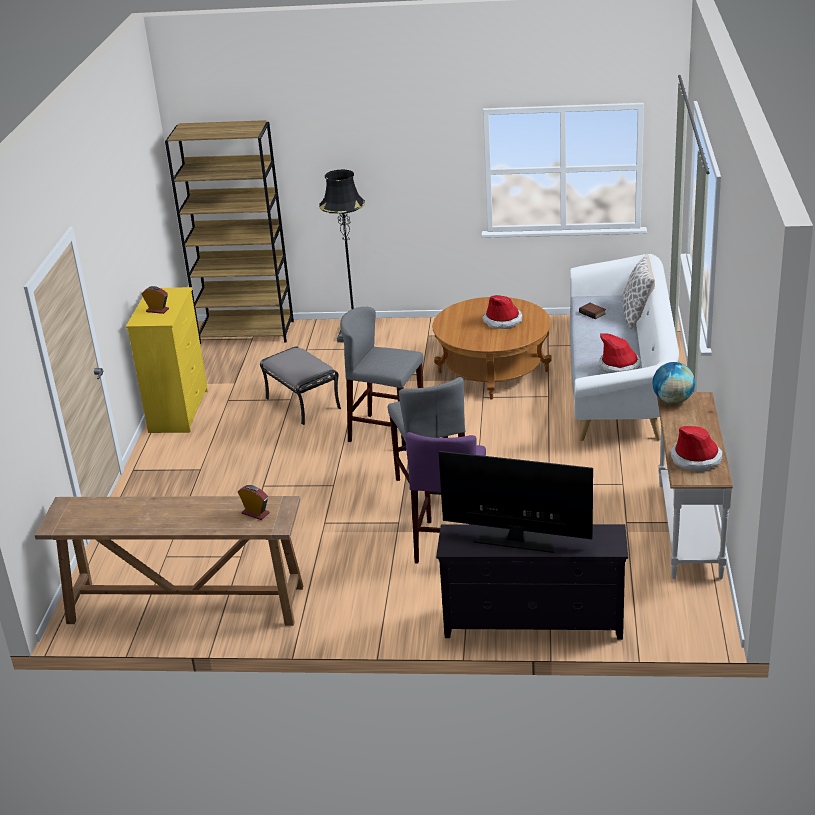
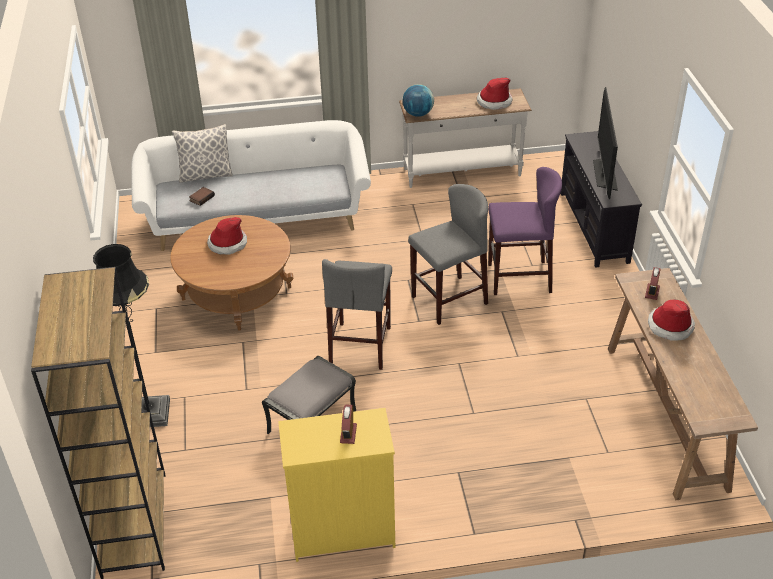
camera: 105 degrees left, 10 degrees up
hat [598,333,642,374] -> hat moved to [648,299,695,341]

